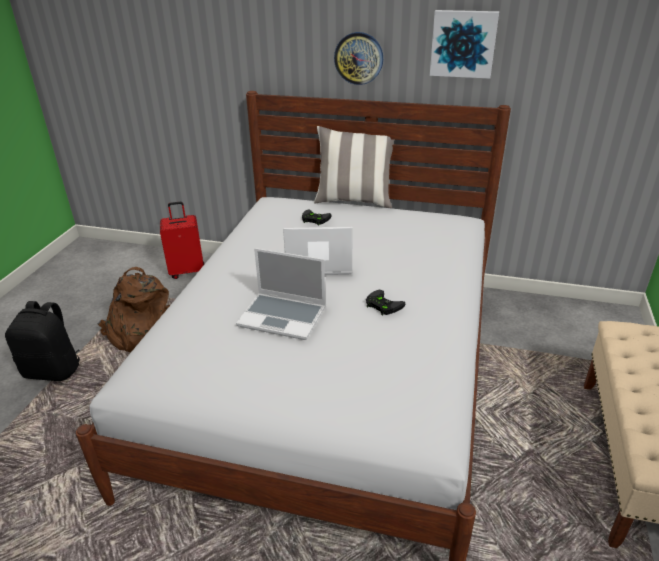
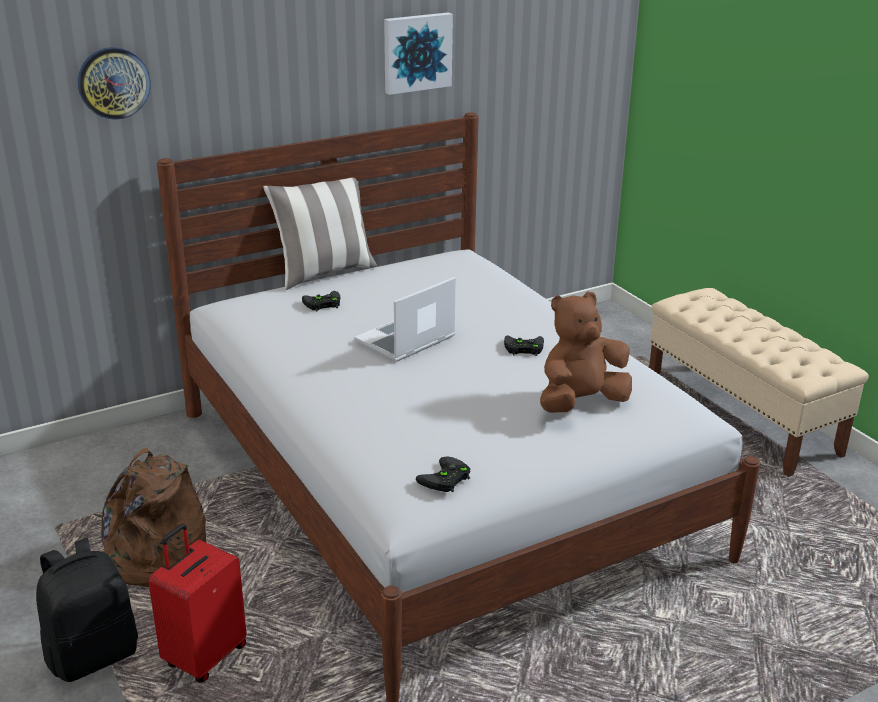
camera: 45 degrees left, 5 degrees down
red suitcase [160,202,204,279] -> red suitcase moved to [148,524,247,683]
laptop [236,248,326,340] -> none
wall clock [334,32,383,85] -> wall clock moved to [78,47,151,120]
none -> black game controller [416,456,470,492]
none -> brown plush toy [540,291,632,413]

